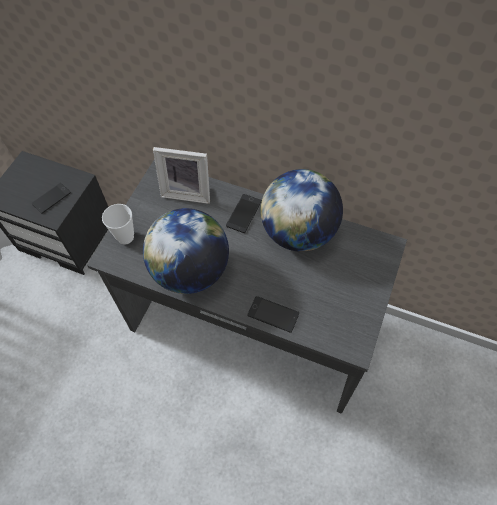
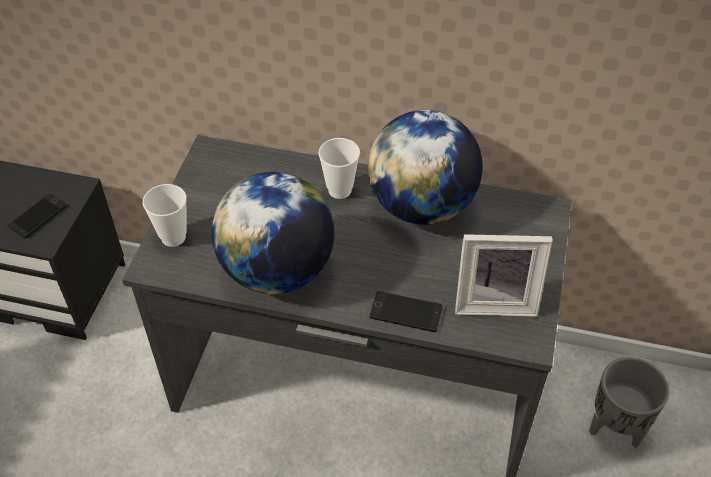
camera: 10 degrees left, 10 degrees down
picture frame [153,147,210,204] -> picture frame moved to [455,234,553,317]
phone [226,194,262,233] -> cup [318,138,360,199]
none -> grey planter [589,357,669,448]

